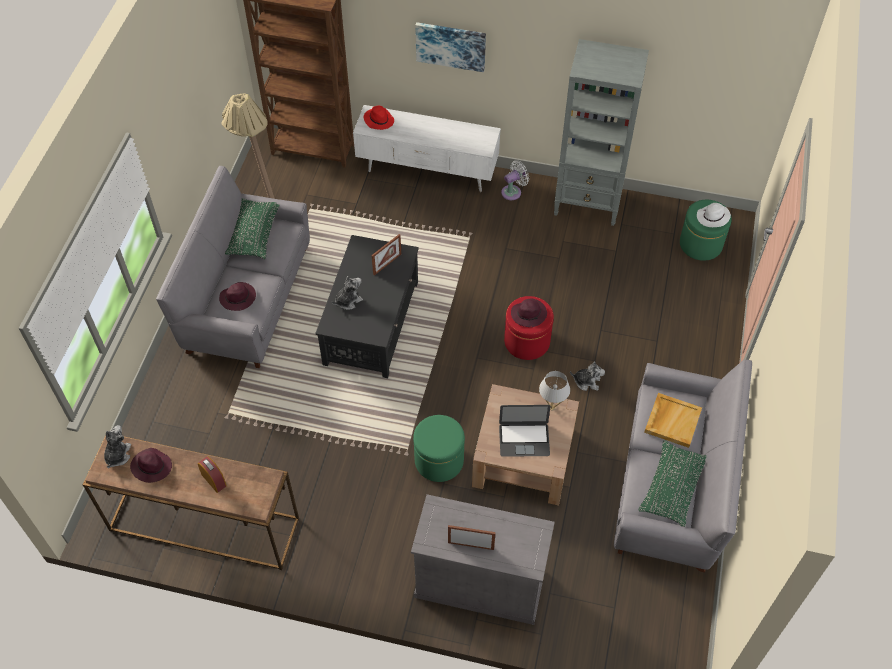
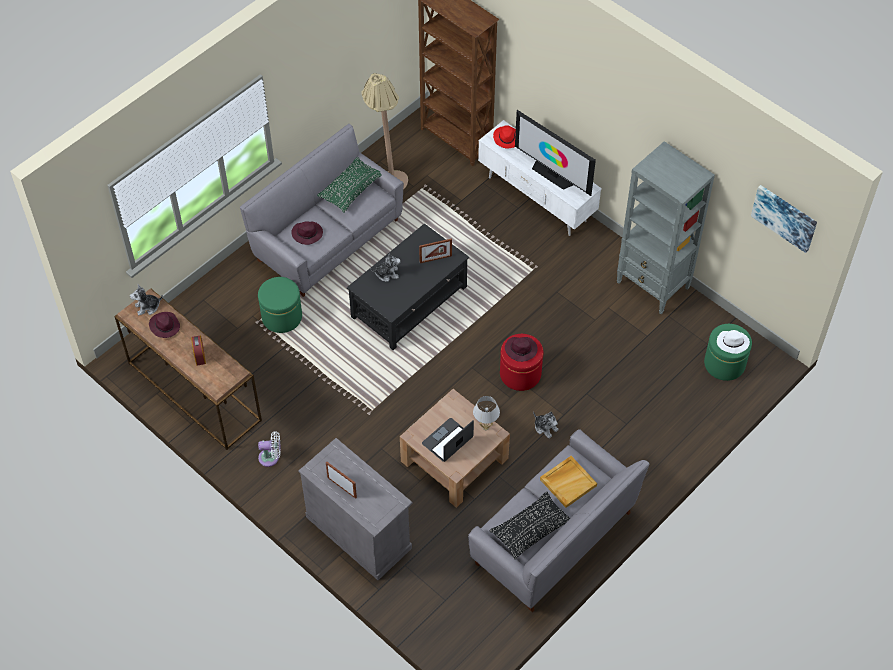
camera: 30 degrees right, 0 degrees up
plush toy [104,425,131,468] -> plush toy turned 150 degrees counterclockwise [130,284,163,315]
green ottoman [413,415,465,482] -> green ottoman moved to [258,277,302,333]
picture [415,22,486,72] -> picture moved to [751,185,817,253]
laptop [499,405,551,457] -> laptop turned 105 degrees clockwise [422,418,474,462]
white fan [501,161,529,200] -> white fan moved to [258,431,281,467]
green pillow [639,440,706,527] -> black pillow [490,492,570,559]
none -> television [515,110,596,196]

